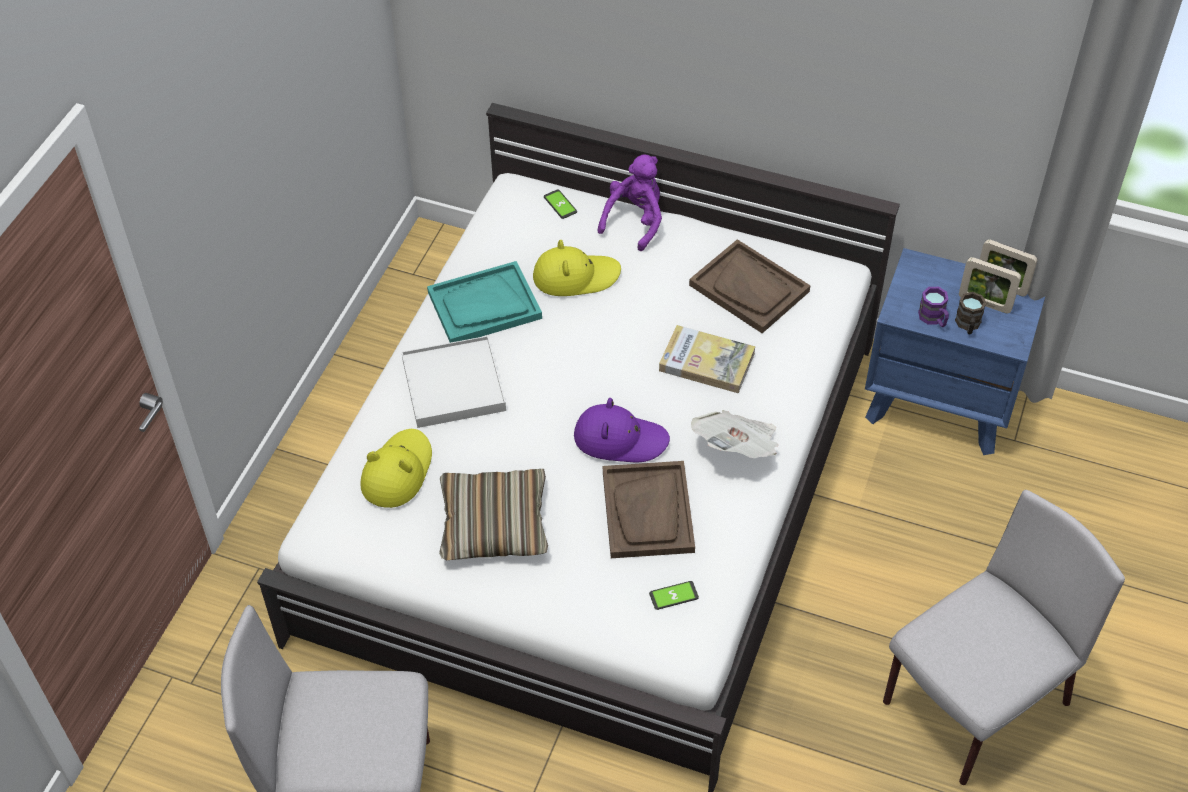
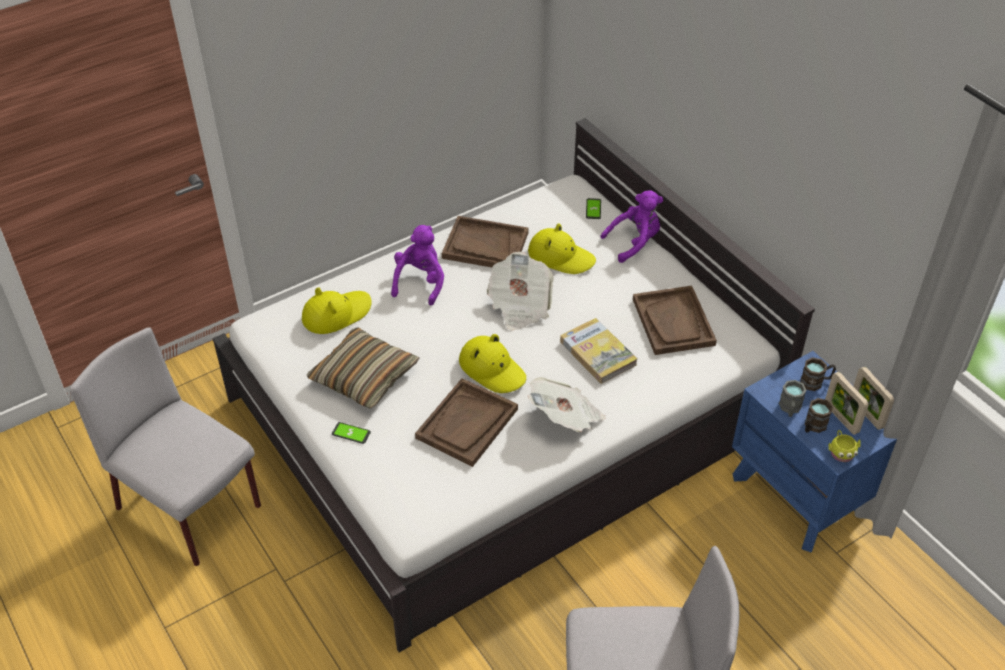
camera: 35 degrees right, 5 degrees down
white tray [401,336,506,428] -> purple plush toy [391,225,444,305]
turquoise tray [427,261,542,343] -> brown tray [442,216,528,267]
purple hat [574,398,670,462] -> yellow hat [459,334,526,393]
phone [649,581,699,610] -> phone moved to [332,422,371,444]
purple mug [918,287,949,327] -> grey mug [779,380,807,417]
none -> newspaper [487,252,554,331]
none -> brown mug [800,357,836,391]
none -> yellow mug [828,430,861,462]

